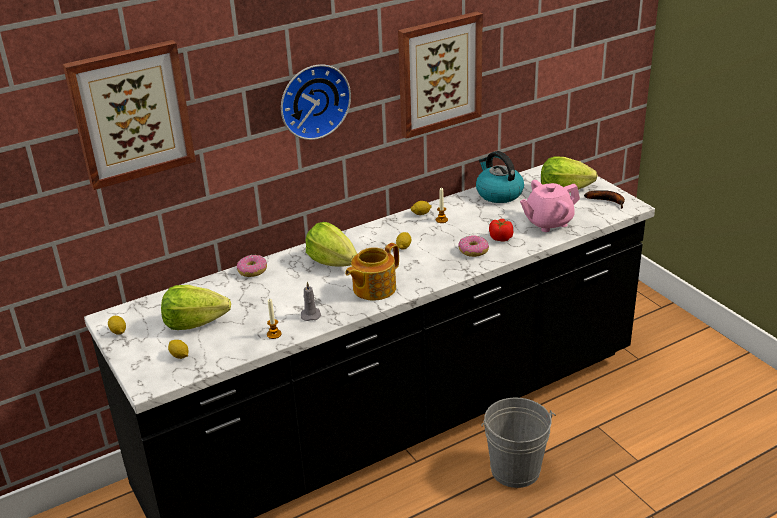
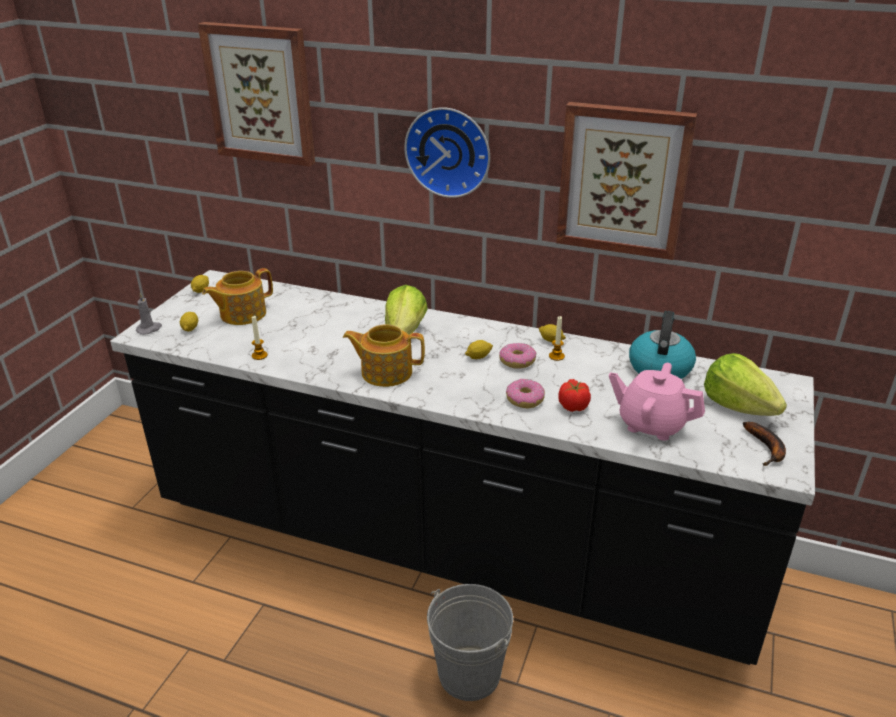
camera: 50 degrees right, 0 degrees up
lettuce [161,285,231,330] -> teapot [202,268,273,325]
donut [237,255,267,277] -> donut moved to [499,343,537,369]
grey candle [301,281,321,321] -> grey candle moved to [136,293,162,335]

